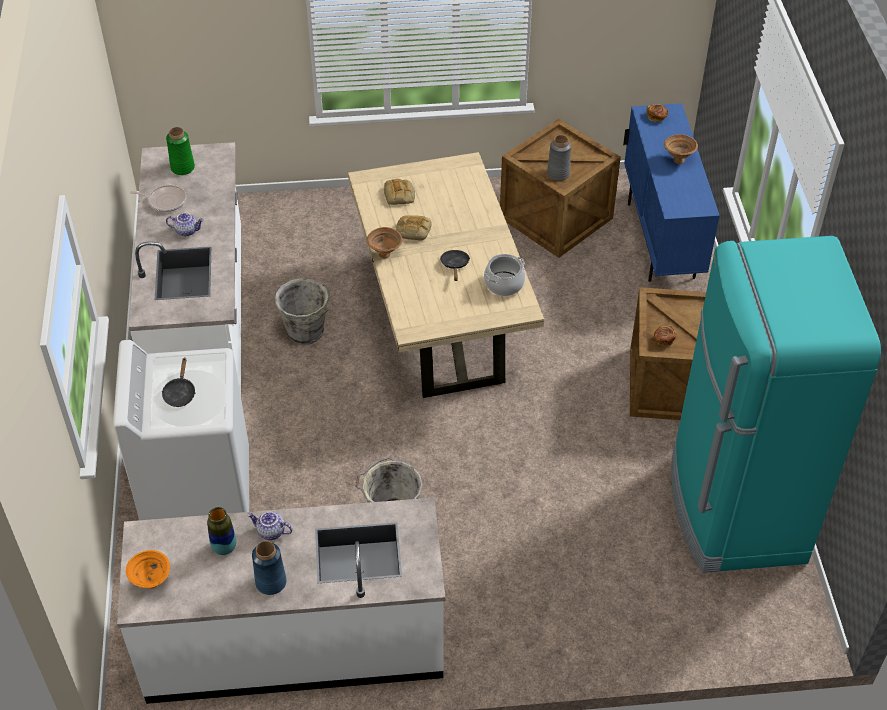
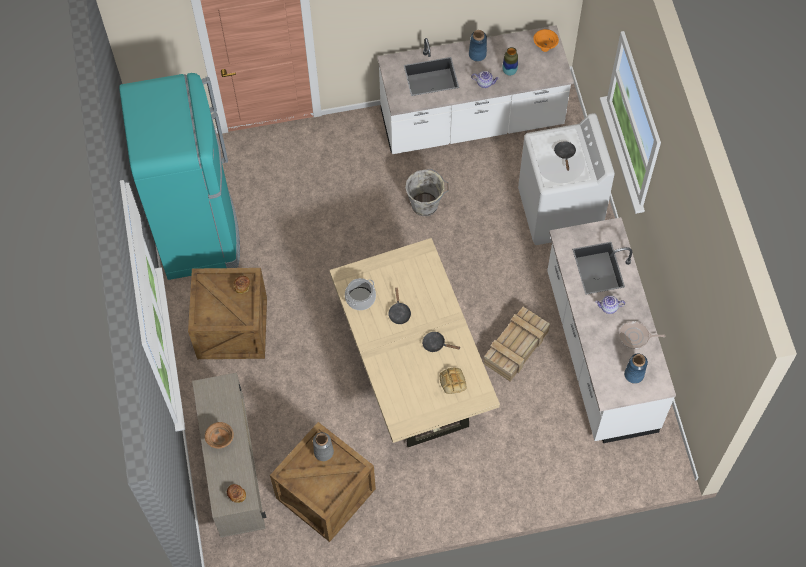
camera: 175 degrees right, 15 degrees up
green vase [166,127,195,175] -> blue vase [624,354,648,384]
grey bucket [275,278,330,345] -> crate [483,307,550,382]
brown bowl [367,227,403,259] -> none
bread [396,215,432,241] -> black frying pan [422,332,460,352]
blue cabinet [623,103,720,282] -> beige cabinet [192,373,267,538]

